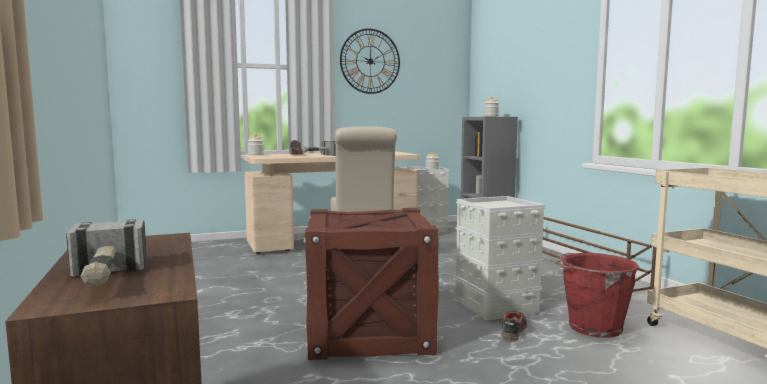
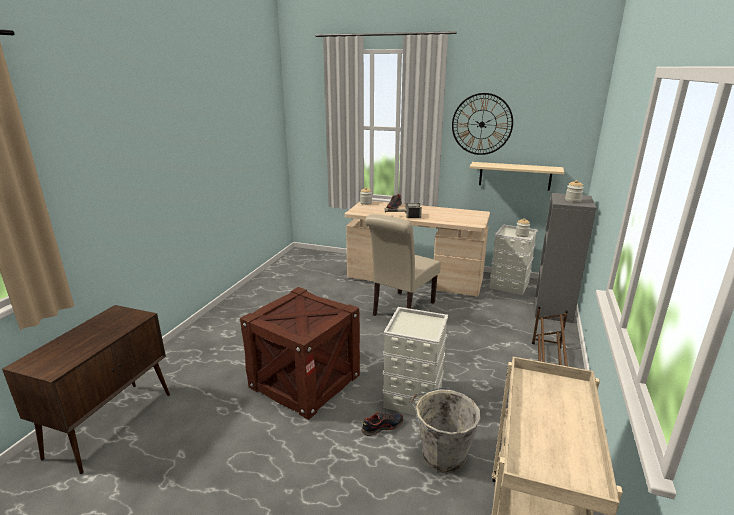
camera: 40 degrees right, 15 degrees up
hammer [66,219,147,287] -> none
red bucket [555,253,639,338] -> grey bucket [409,388,481,473]
none -> beige shelf [469,162,565,191]

